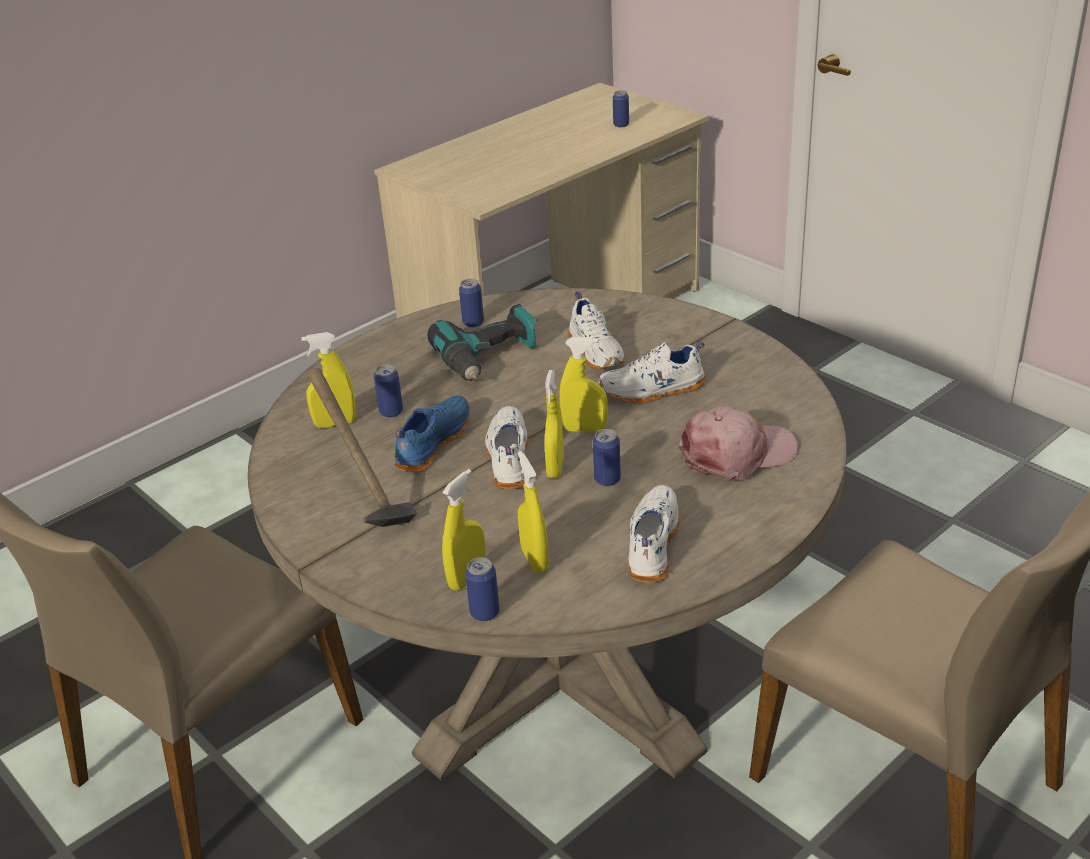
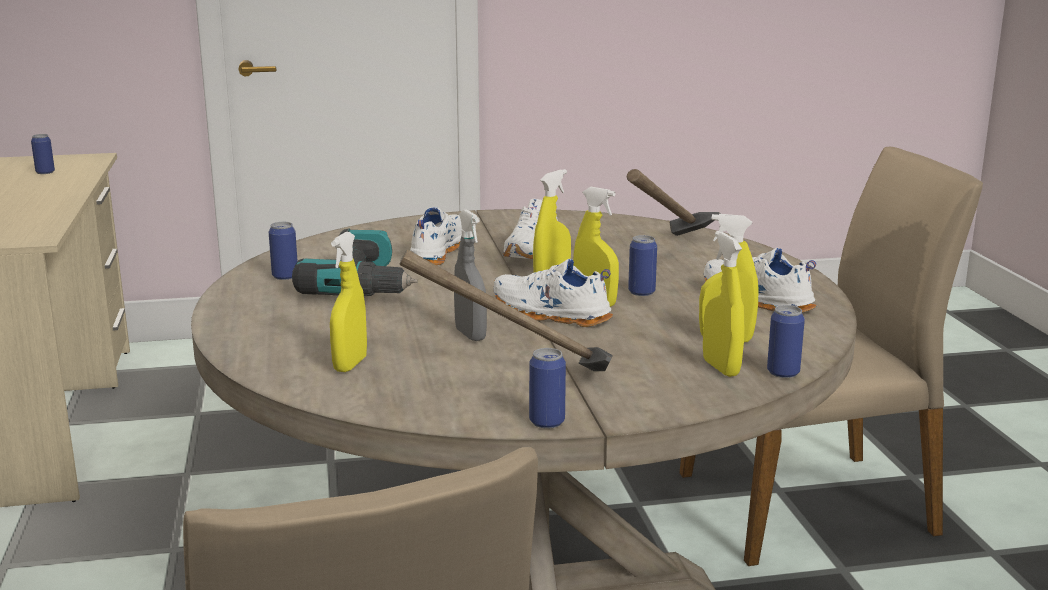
camera: 60 degrees left, 15 degrees down
can [374,364,403,418] -> can moved to [529,348,566,429]
blue shoe [395,395,470,472] -> grey spray bottle [454,210,487,341]
white shoe [568,291,625,369] -> white shoe turned 90 degrees counterclockwise [410,207,462,265]
pink cap [678,406,798,480] -> hammer [627,169,721,236]

